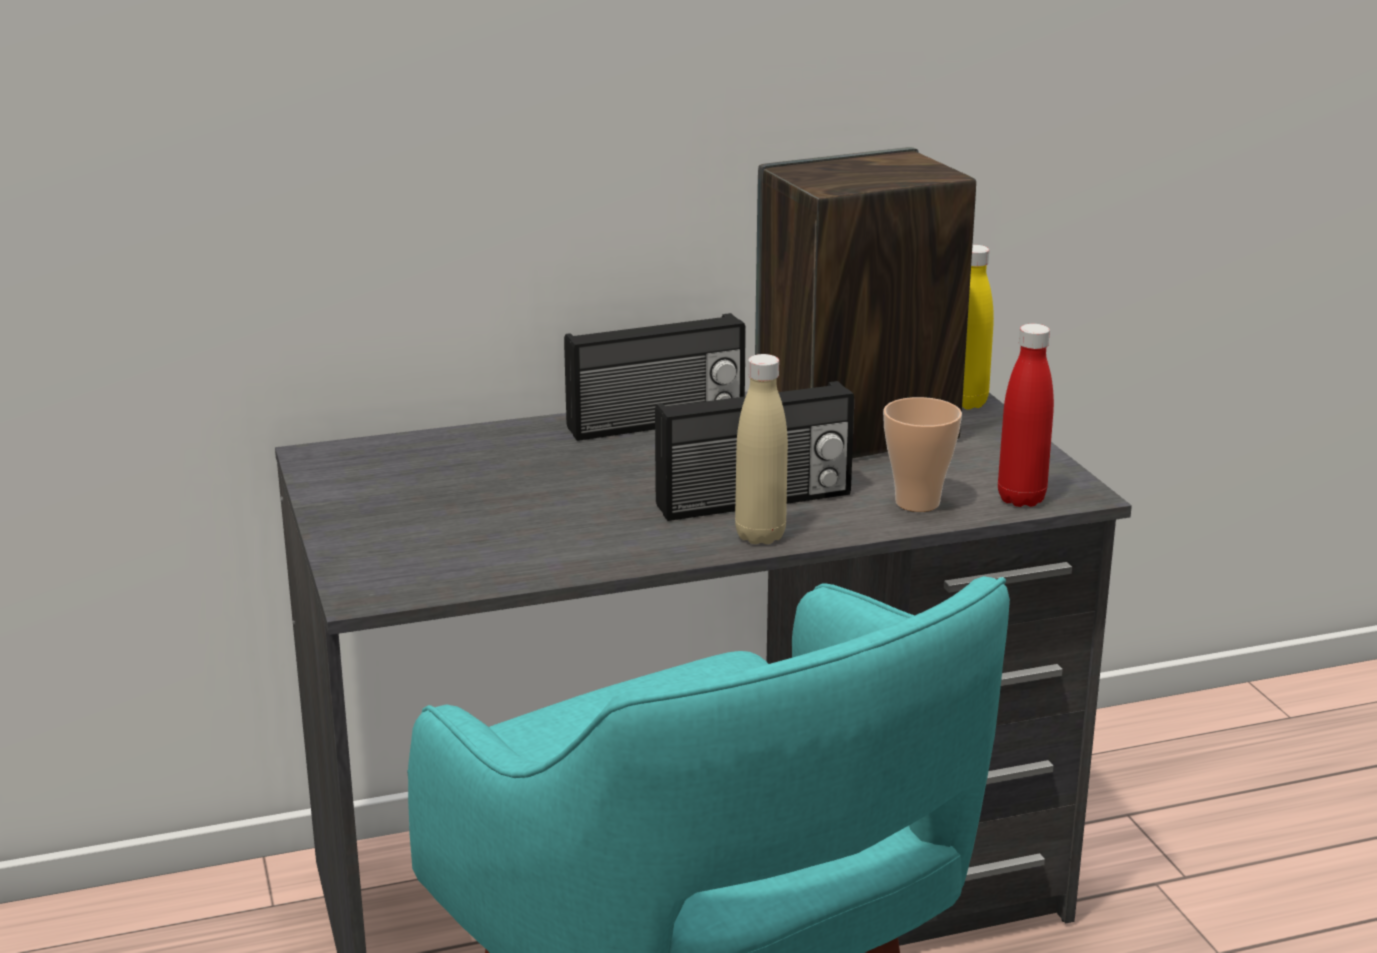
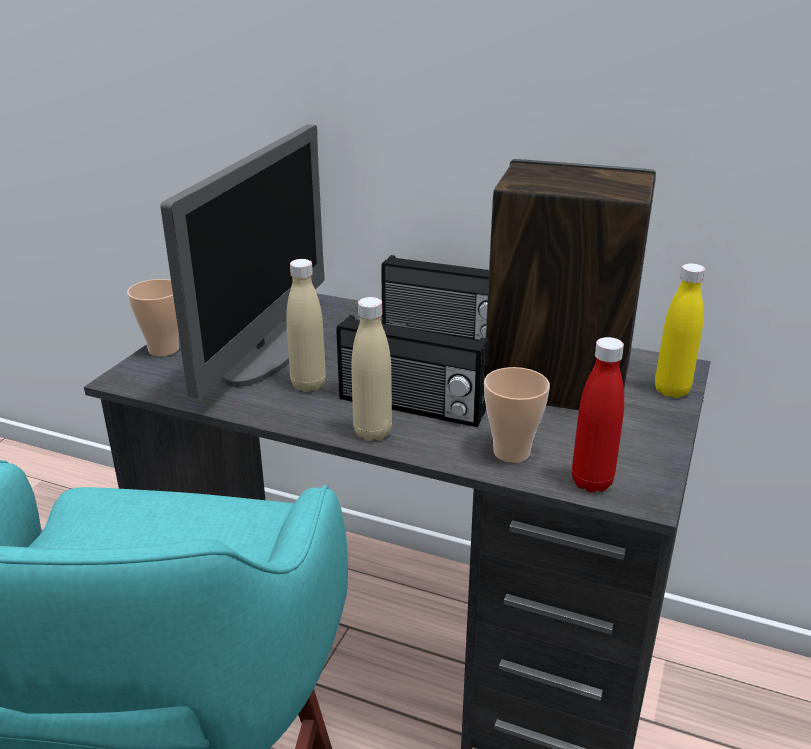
camera: 40 degrees right, 5 degrees up
none -> cup [127,279,179,356]
none -> monitor [161,125,325,399]
none -> beige bottle [286,259,326,392]

